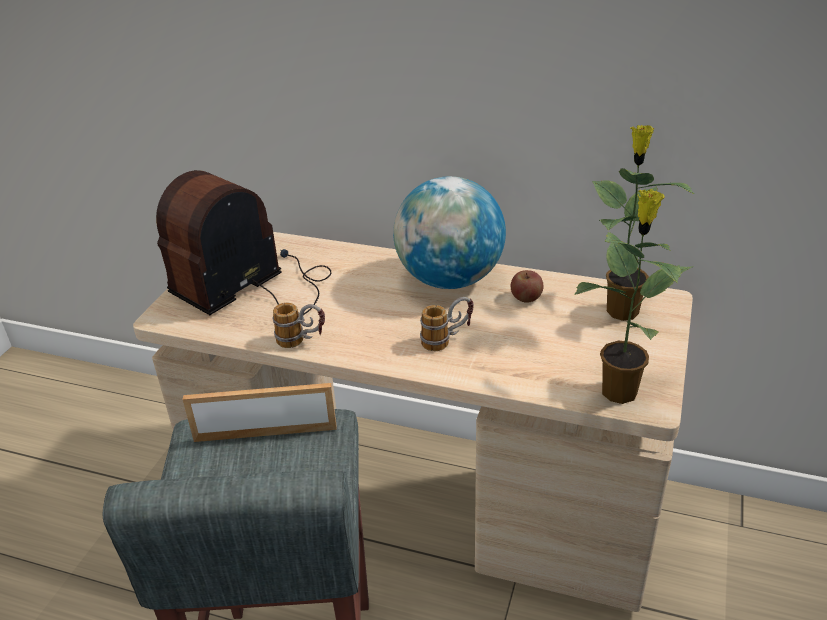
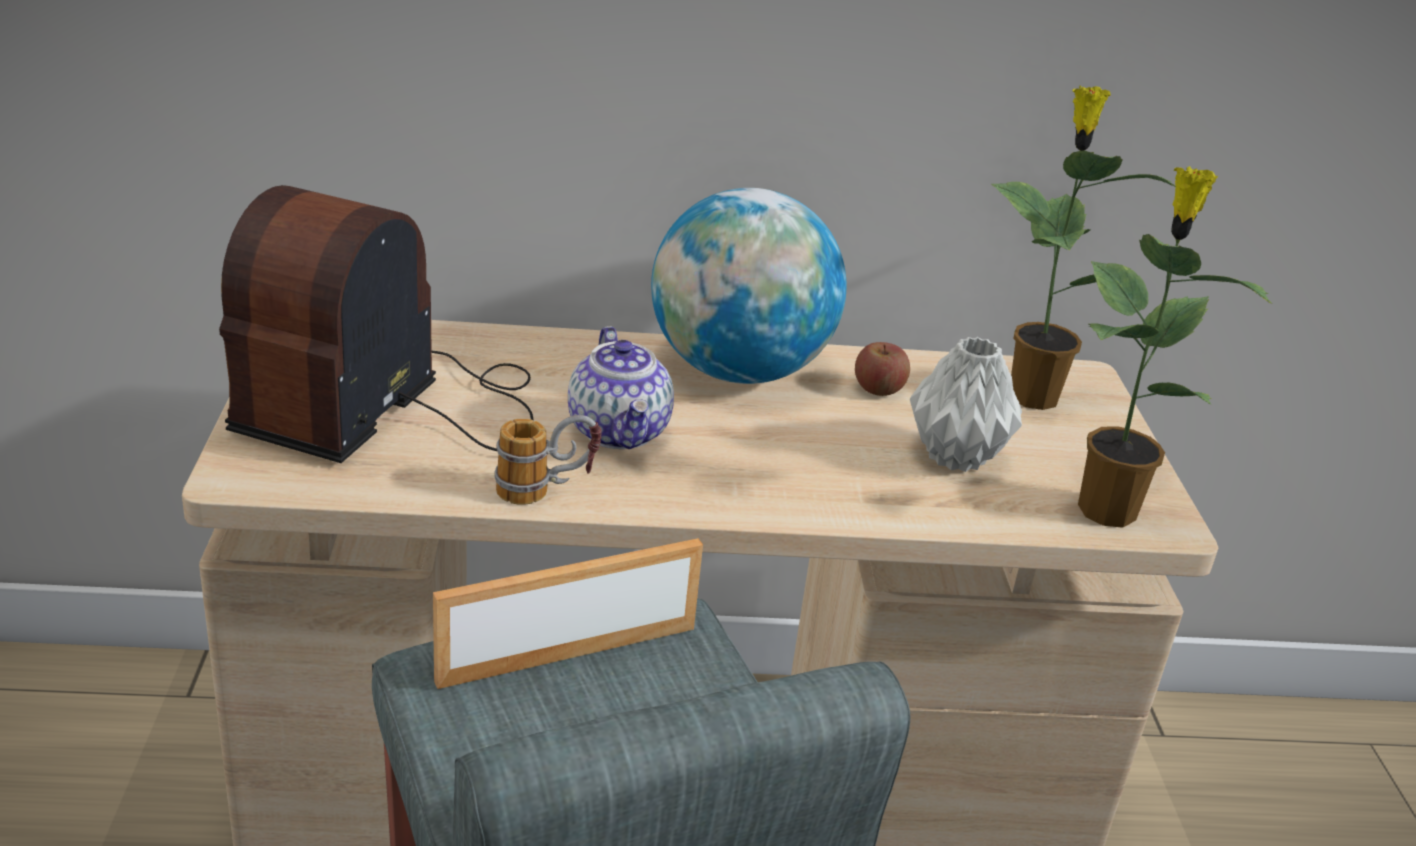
camera: 25 degrees left, 5 degrees down
mug [420,297,474,351] -> none
none -> teapot [568,326,674,449]
none -> grey vase [910,337,1022,472]

